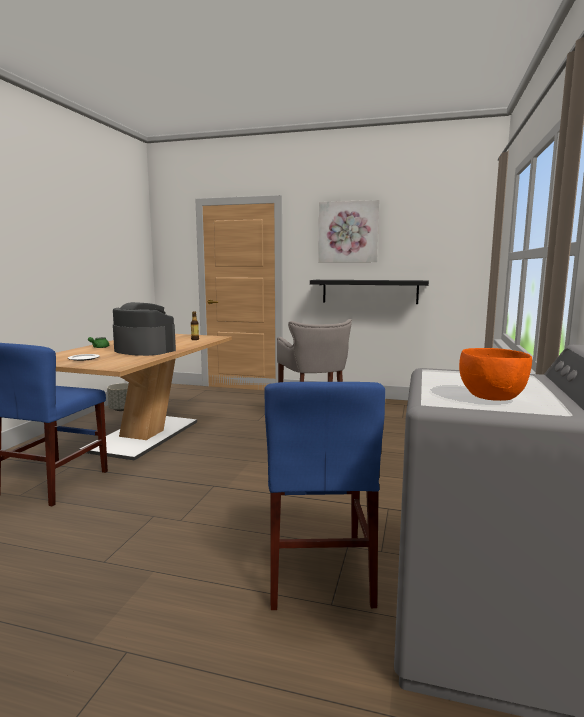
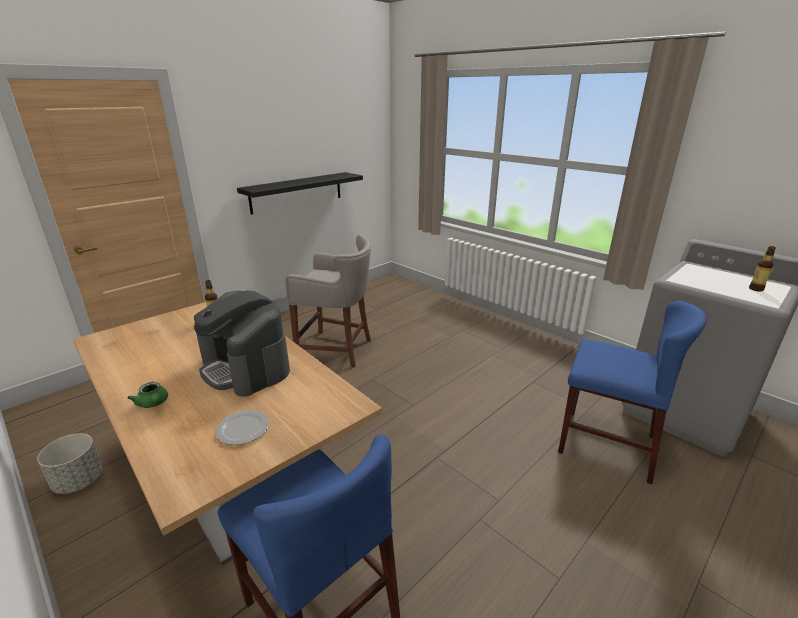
camera: 60 degrees left, 15 degrees up
coffee machine [113,302,176,356] -> coffee machine turned 105 degrees counterclockwise [194,290,290,397]
picture [318,200,379,262] -> none
orange bowl [459,348,532,401] -> bottle [749,246,776,292]

